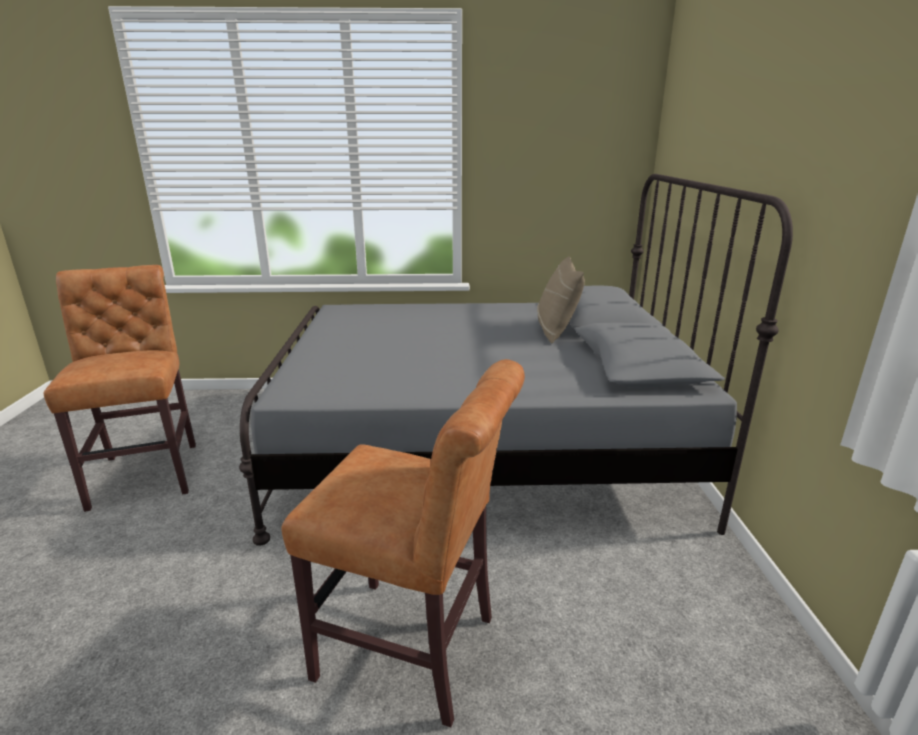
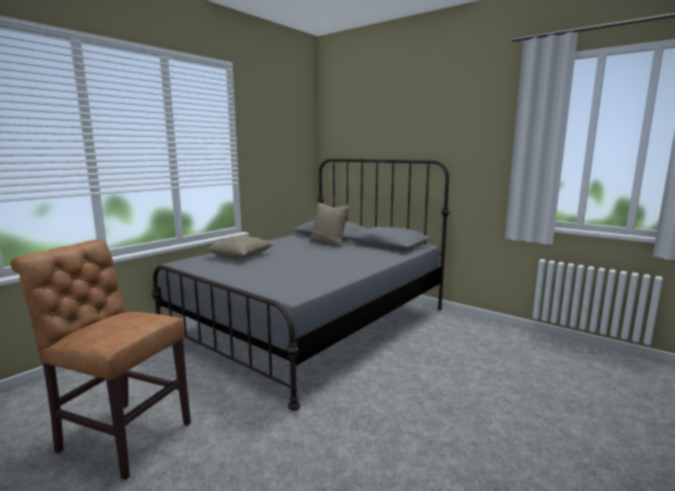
camera: 50 degrees left, 10 degrees down
brown chair [281,359,525,727] -> none
none -> beige pillow [206,236,274,259]

